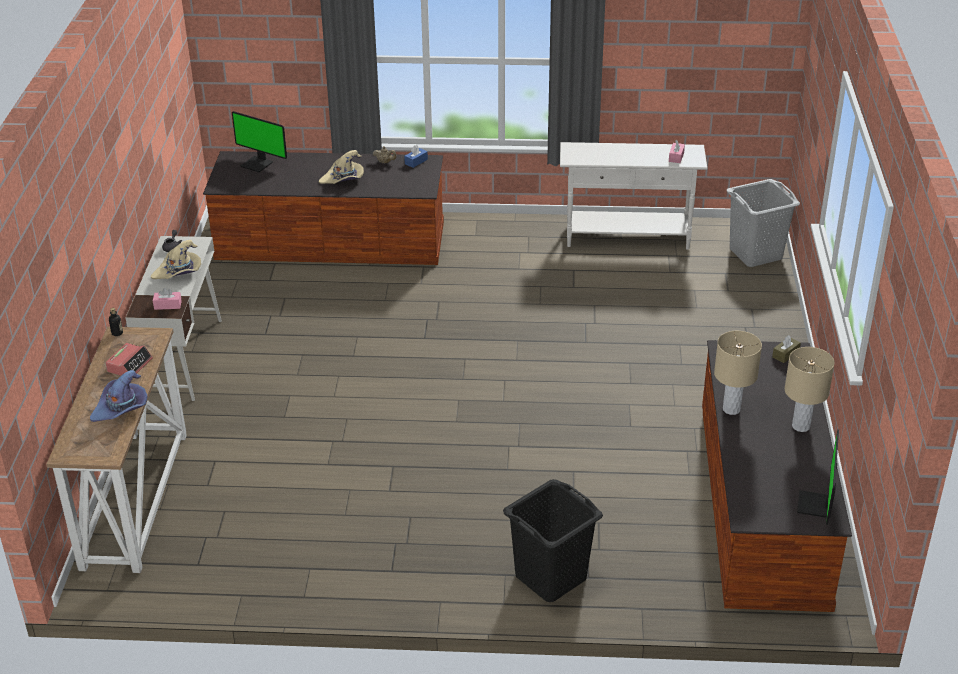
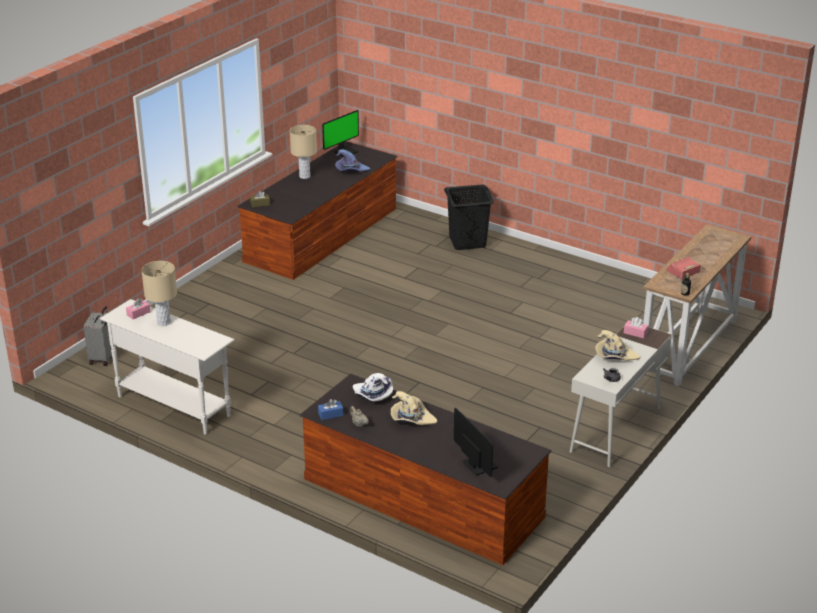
camera: 150 degrees left, 5 degrees down
purple hat [90,370,148,422] -> purple hat moved to [335,149,371,172]
beige table lamp [714,331,762,415] -> beige table lamp moved to [141,261,177,326]
grey laundry basket [727,179,800,267] -> grey suitcase [83,306,112,366]
none -> white hat [352,373,393,402]

